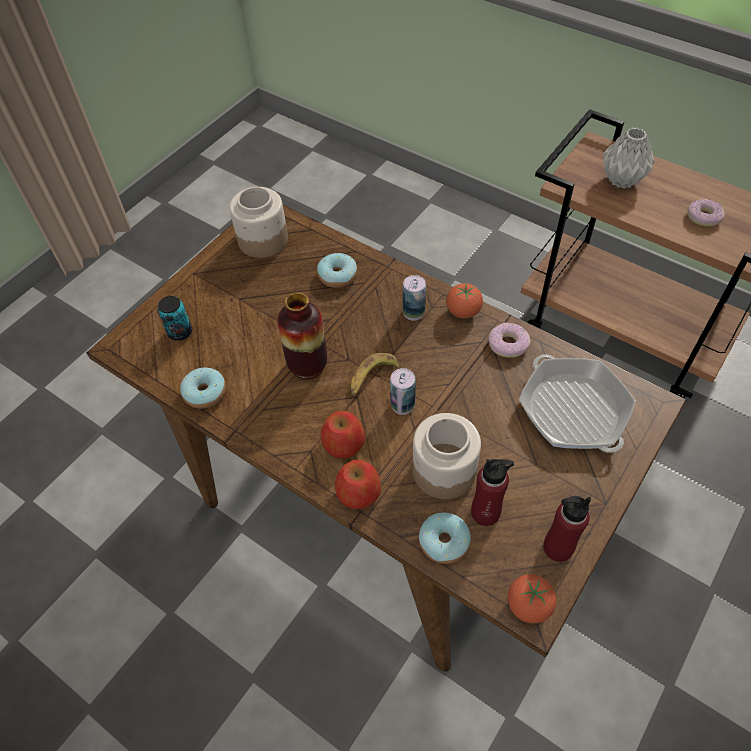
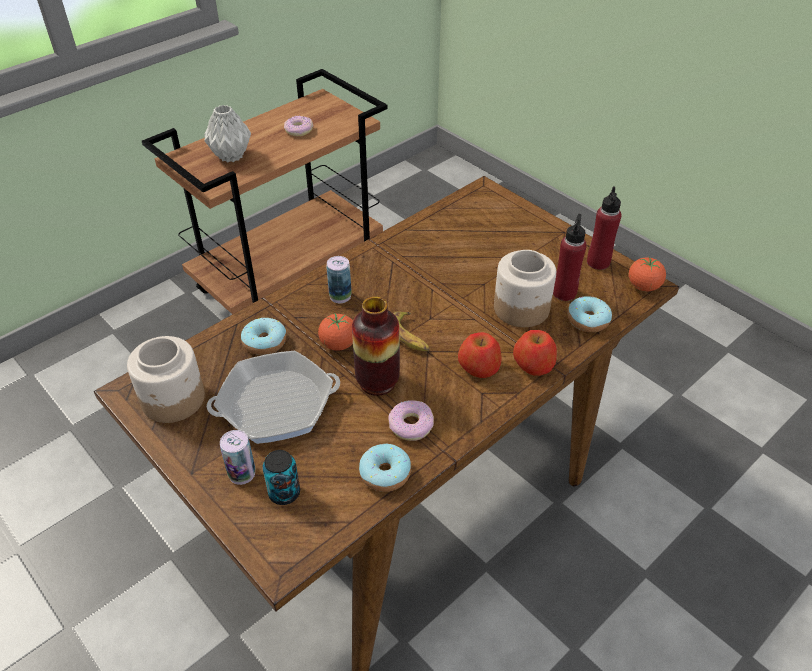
camera: 80 degrees left, 10 degrees down
can [390,368,416,415] -> can moved to [220,430,255,485]
tomato [446,283,483,319] -> tomato moved to [318,313,353,351]
donut [488,323,531,358] -> donut moved to [388,400,434,441]
frying pan [519,354,636,452] -> frying pan moved to [207,351,340,444]

